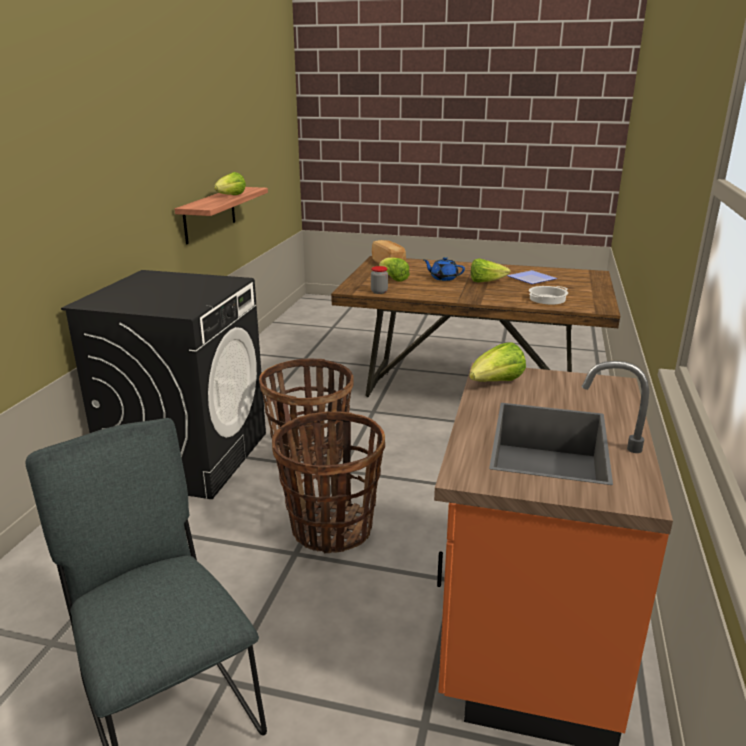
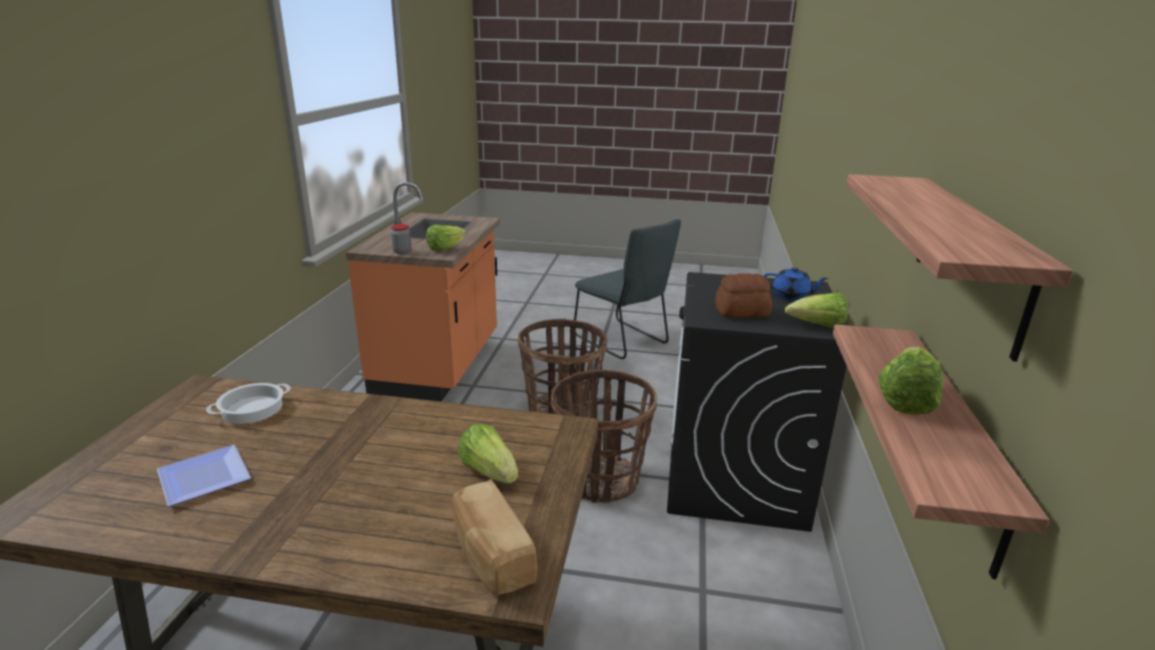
camera: 175 degrees right, 0 degrees up
jar [371,266,388,294] -> jar moved to [391,224,411,254]
blue teapot [424,257,465,281] -> blue teapot moved to [764,267,829,301]
lettuce [471,258,510,283] -> lettuce moved to [785,293,848,328]
none -> bread [715,273,772,318]
none -> shelf [846,174,1073,362]

